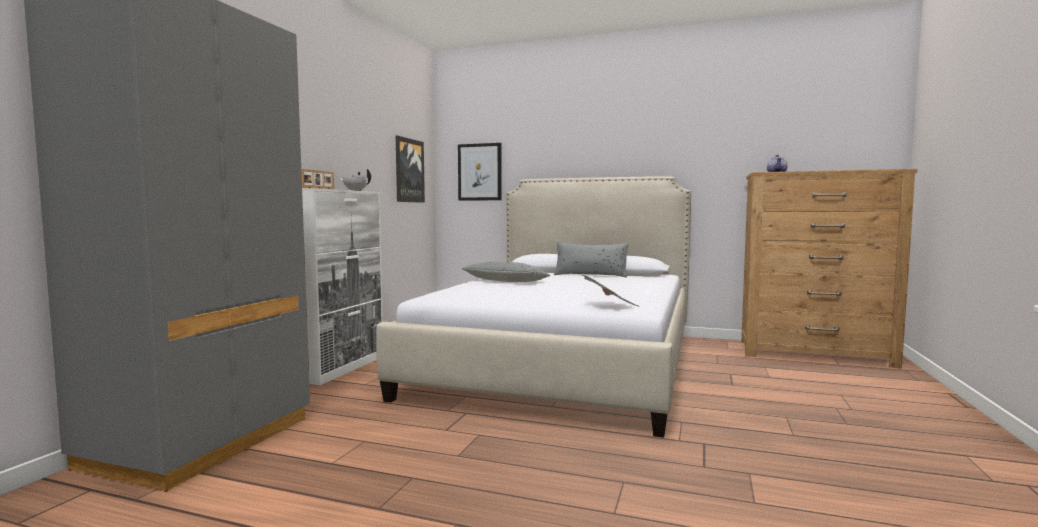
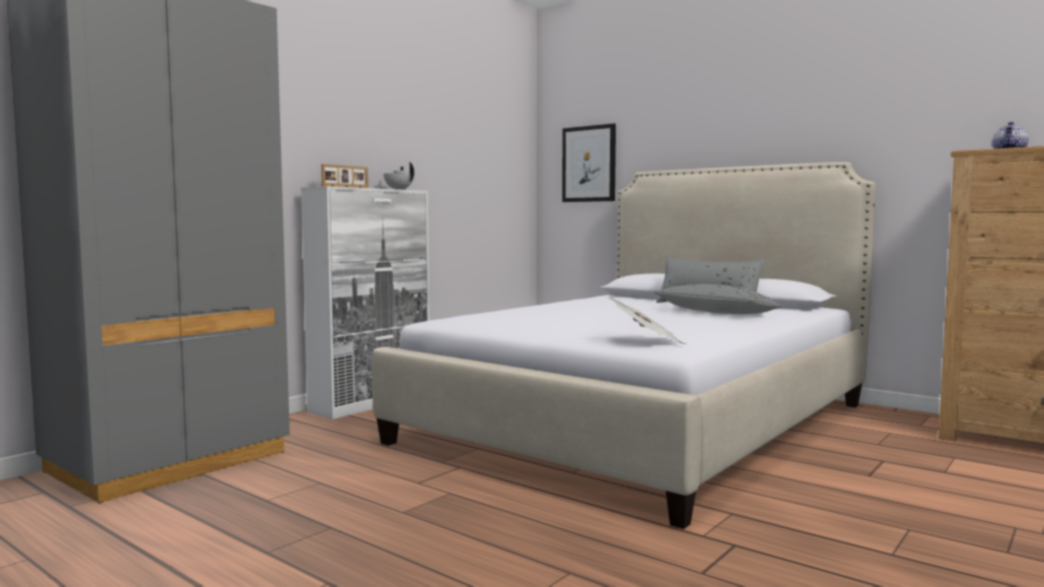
camera: 20 degrees right, 0 degrees up
picture [396,136,425,203] -> none
grey pillow [461,261,550,282] -> grey pillow moved to [654,284,782,314]

